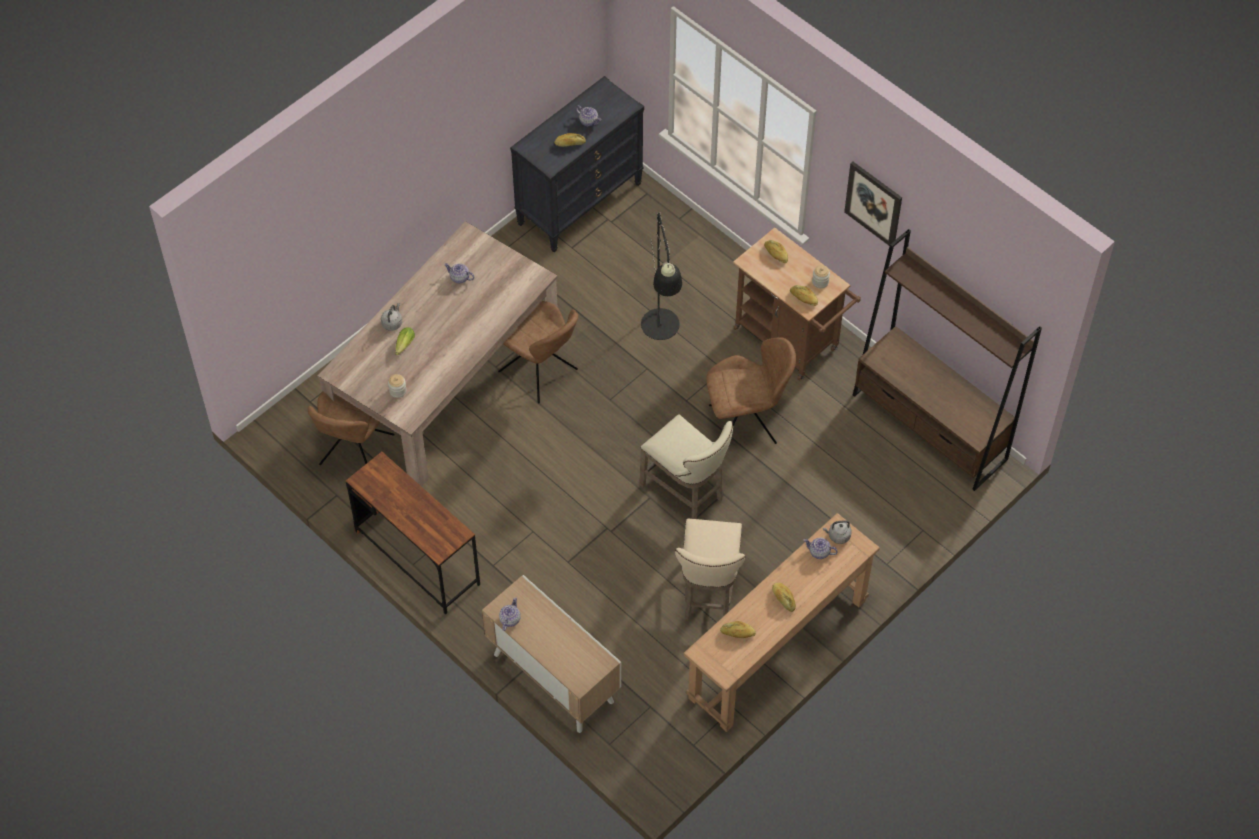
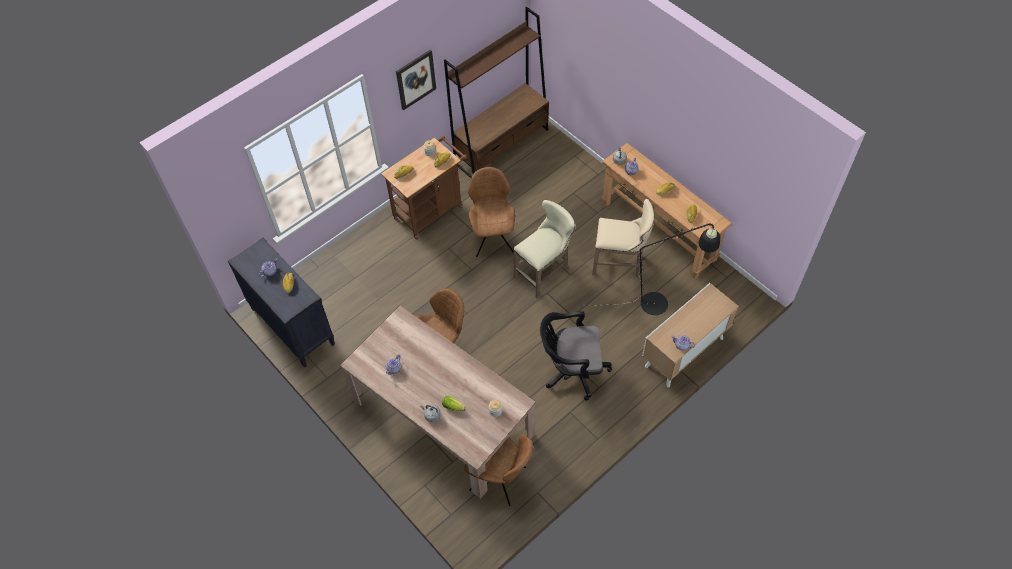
camera: 85 degrees left, 0 degrees up
brown desk [346,452,480,614] -> none
black floor lamp [641,212,682,340] -> black floor lamp moved to [586,223,720,315]
none -> black office chair [540,311,612,400]

